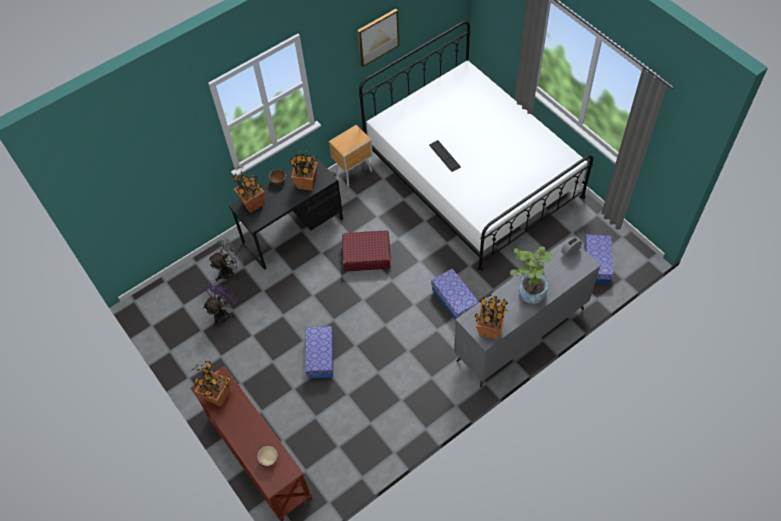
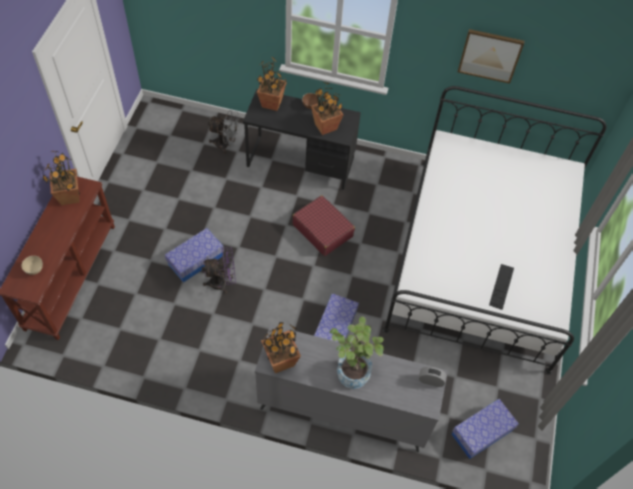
camera: 45 degrees right, 0 degrees up
purple fan [203,280,237,327] -> purple fan moved to [202,247,236,294]
brown nightstand [329,125,373,186] -> none
keyboard [429,140,461,172] -> keyboard moved to [489,264,514,310]

